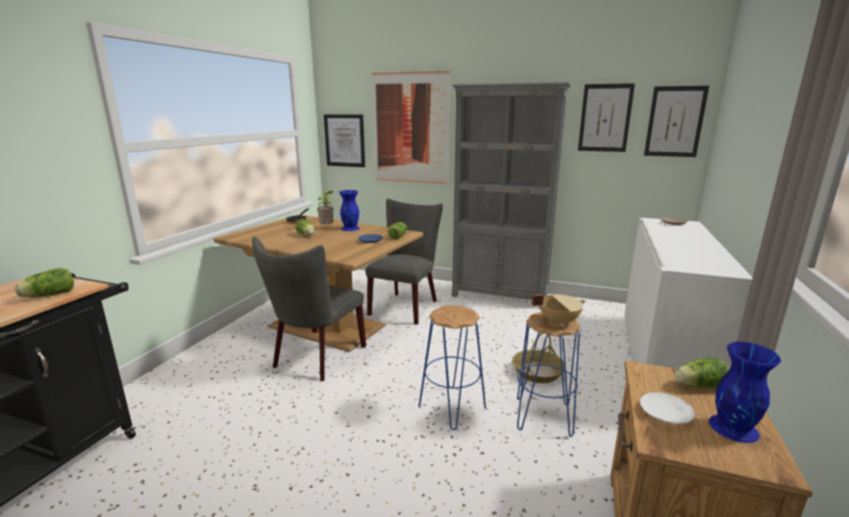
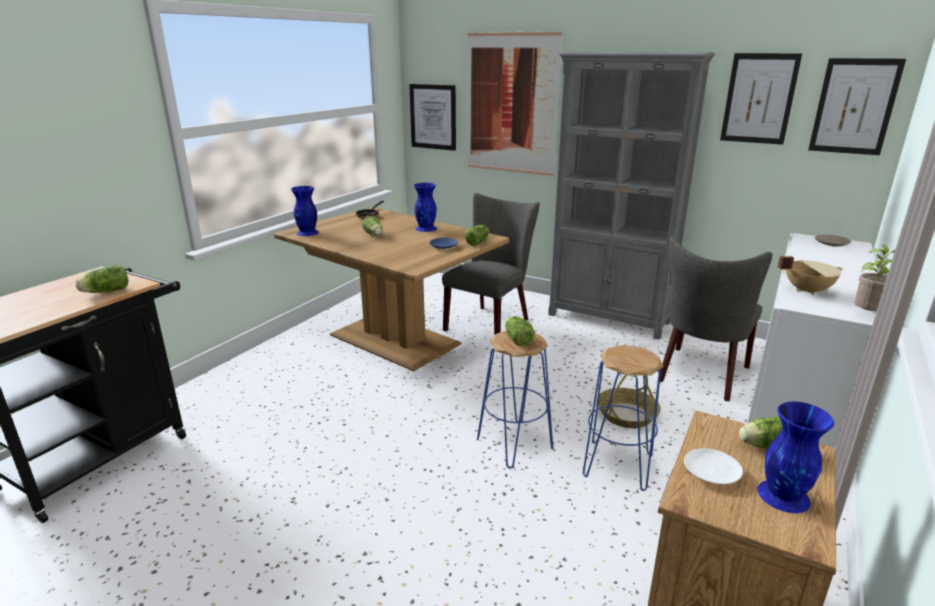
camera: 10 degrees right, 5 degrees up
grey chair [252,236,366,381] -> grey chair moved to [660,237,772,401]
potted plant [317,190,334,225] -> potted plant moved to [855,244,895,311]
beige cooking pot [531,294,586,327] -> beige cooking pot moved to [777,256,844,295]
none -> blue vase [291,186,319,236]
none -> lettuce [505,316,535,346]

